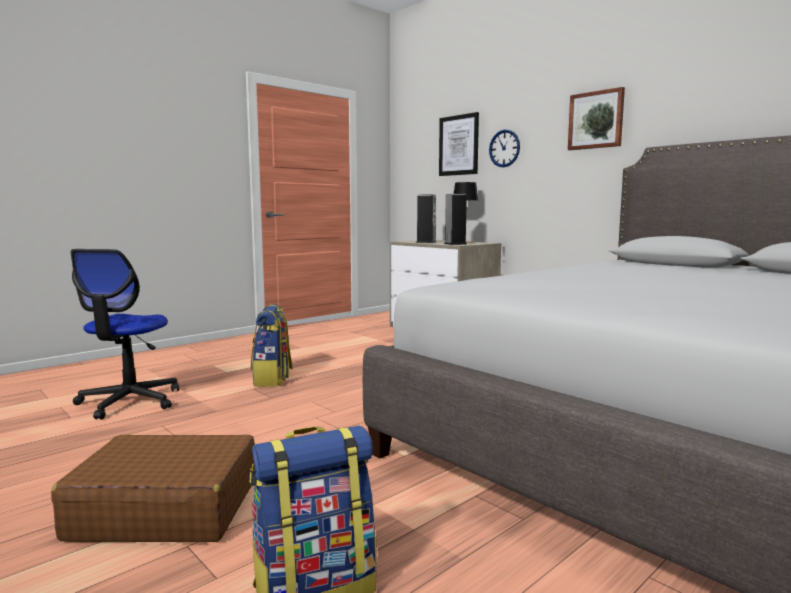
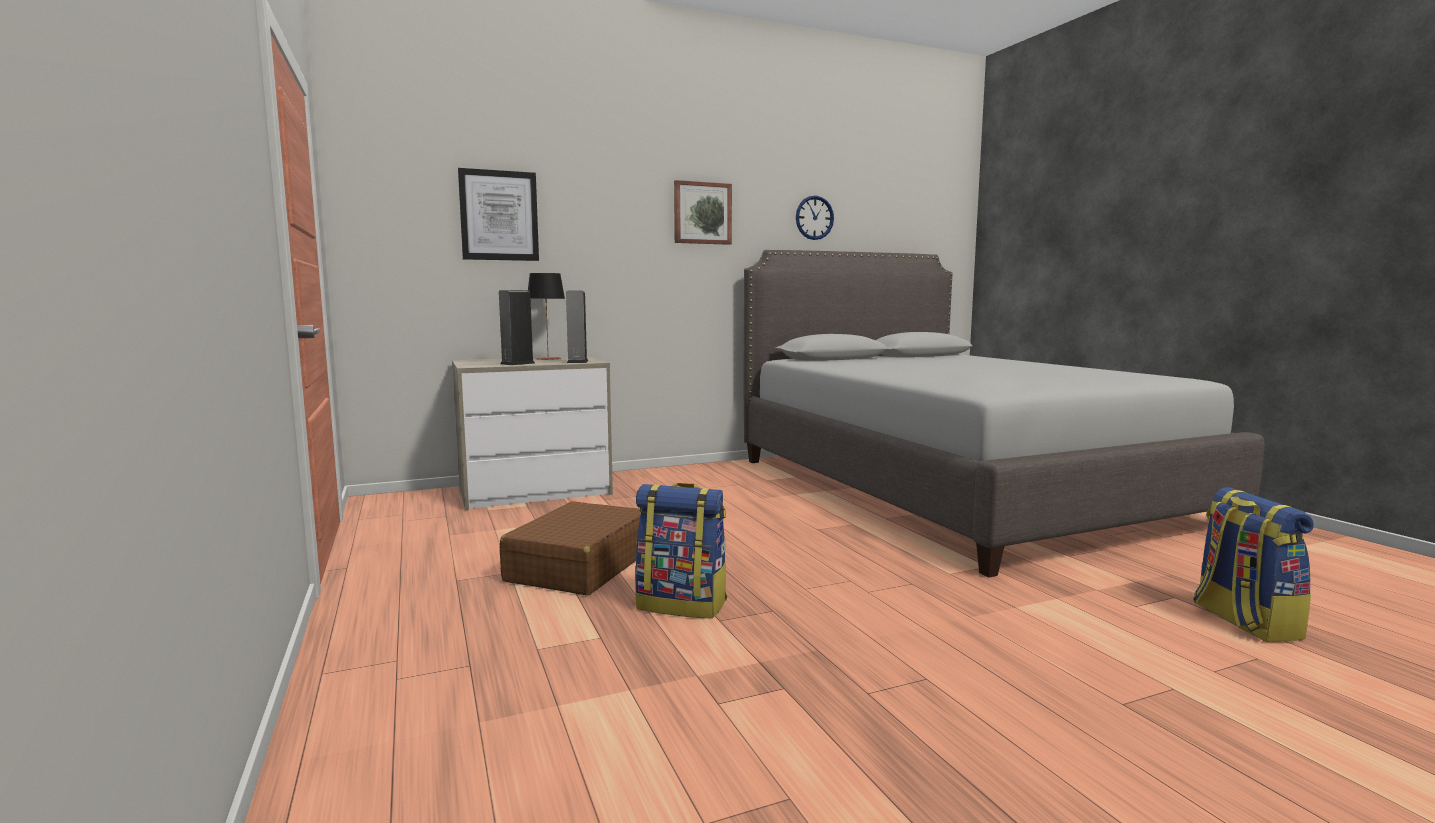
camera: 70 degrees left, 0 degrees up
brown suitcase [51,435,255,542] -> brown suitcase moved to [500,501,641,595]
office chair [71,249,179,419] -> none
wall clock [489,130,520,167] -> wall clock moved to [796,196,834,240]

